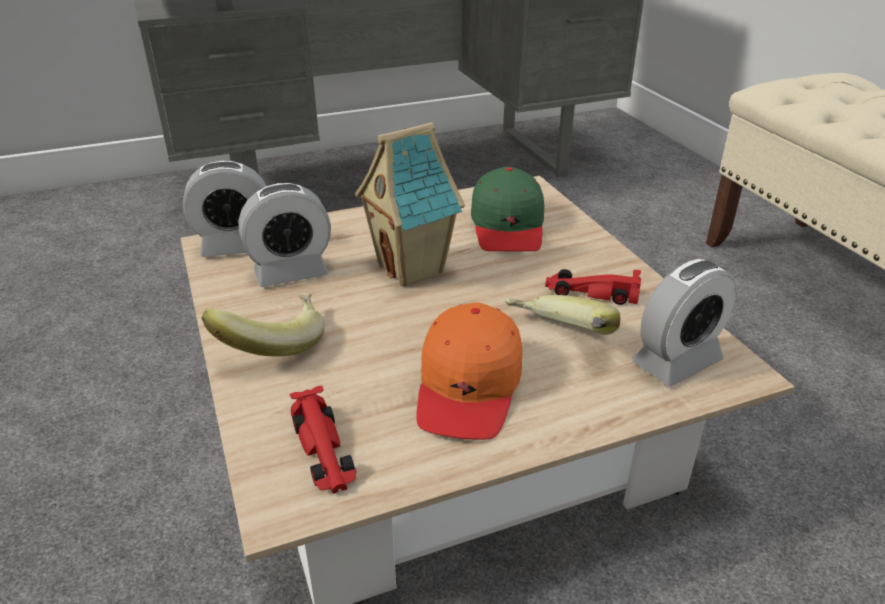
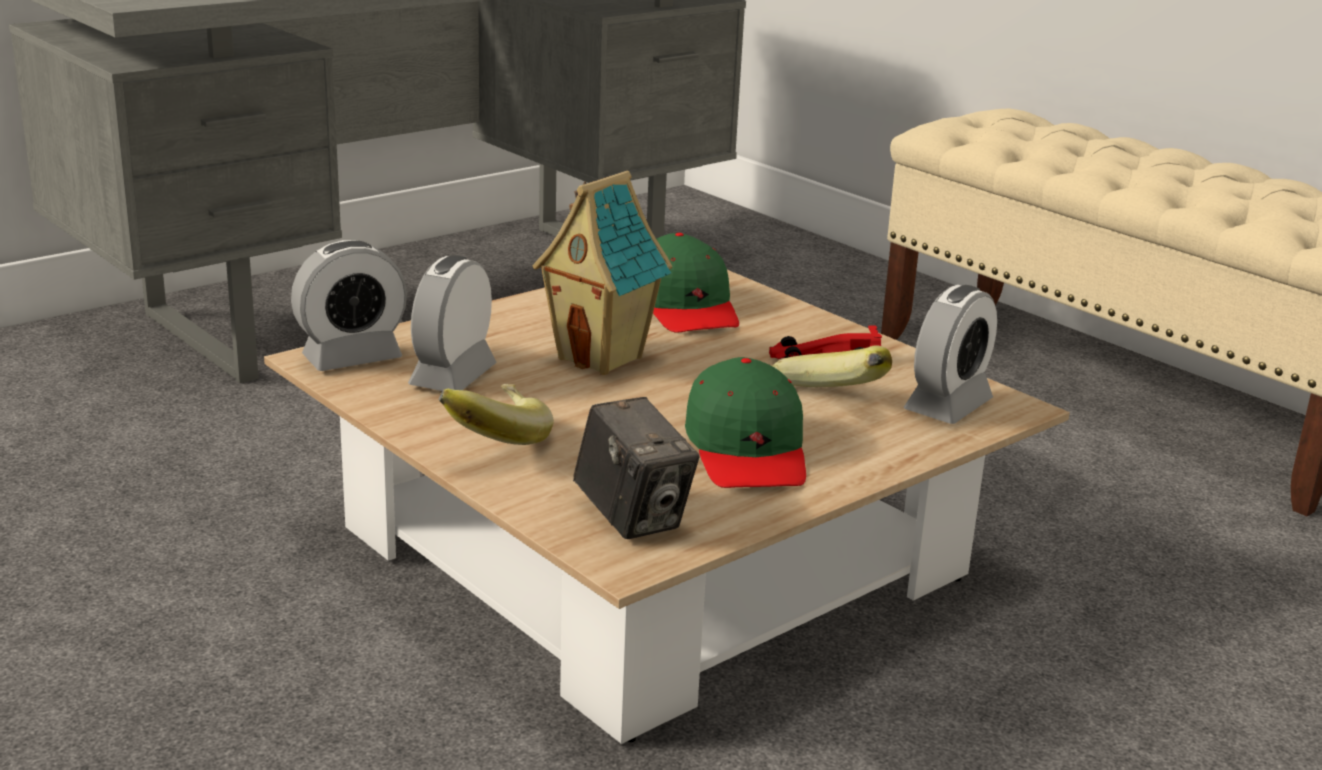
camera: 20 degrees left, 10 degrees down
alarm clock [239,183,331,287] -> alarm clock turned 150 degrees clockwise [408,255,497,391]
red toy car [290,386,356,494] -> camera [573,397,700,539]
orange cap [416,302,522,440] -> green cap [685,357,806,488]

